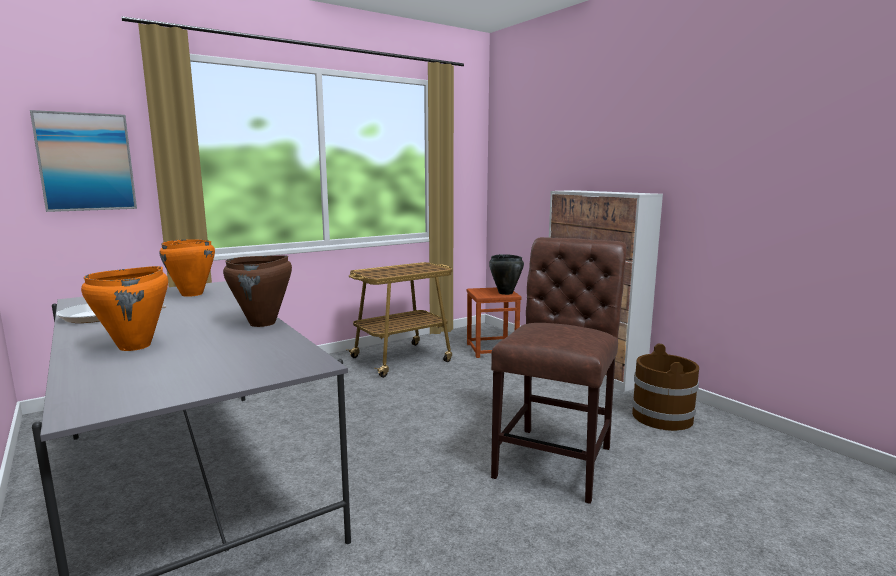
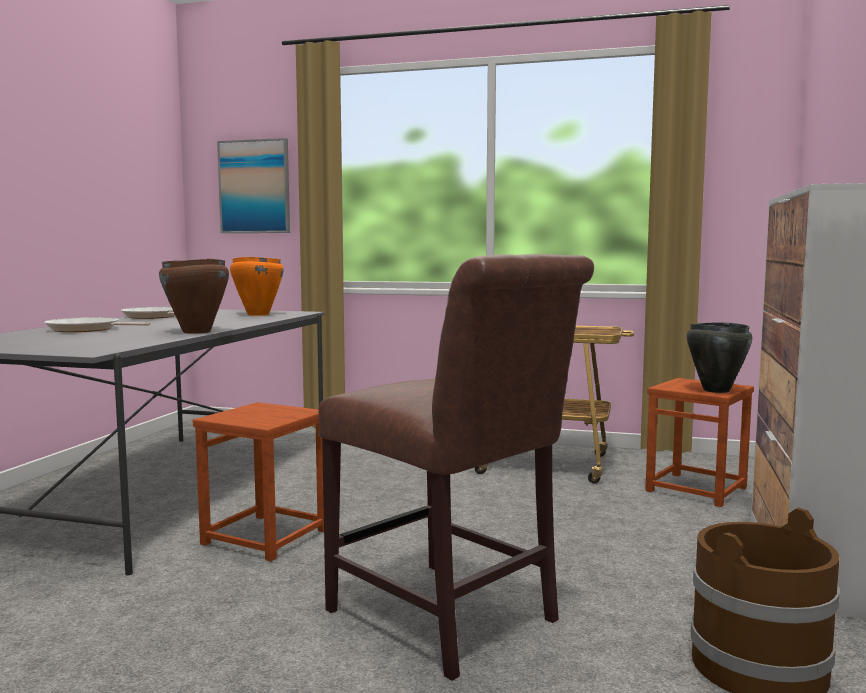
camera: 50 degrees right, 5 degrees down
orange cooking pot [81,266,168,351] -> frying pan [44,317,150,332]
brown chair [491,237,627,504] -> brown chair turned 60 degrees clockwise [319,254,594,681]
none -> brown stool [193,402,324,561]

